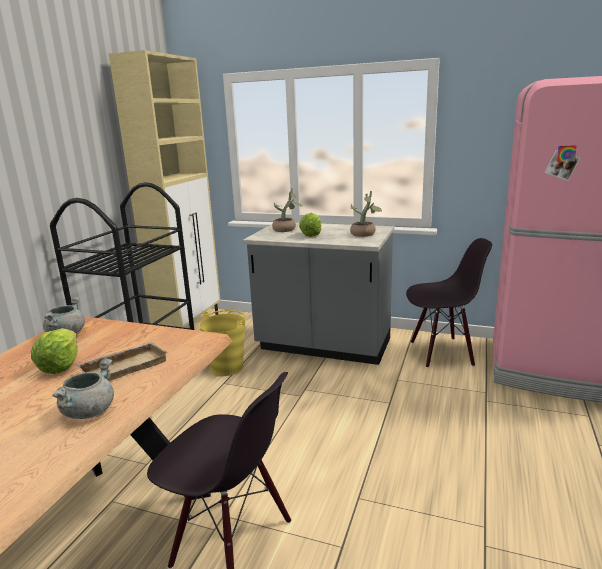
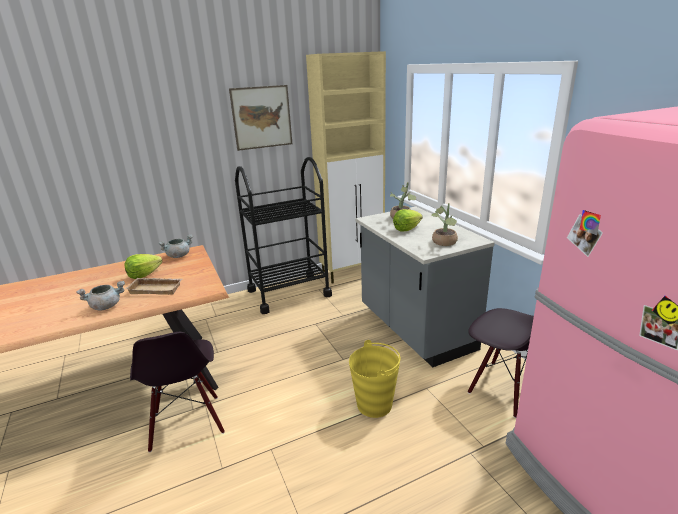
camera: 45 degrees right, 5 degrees up
yellow bucket [199,310,245,376] -> yellow bucket moved to [349,340,400,418]
none -> picture [229,85,292,151]

